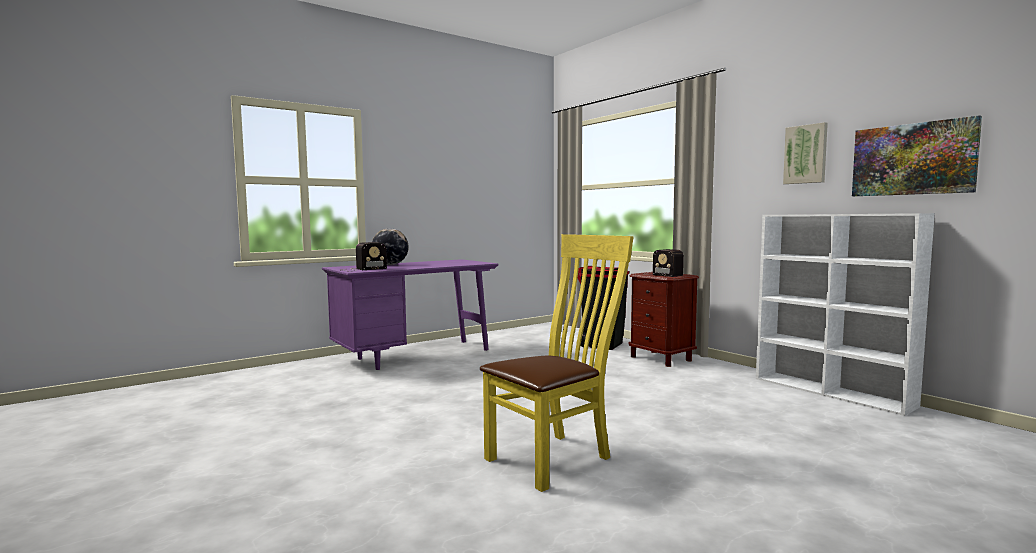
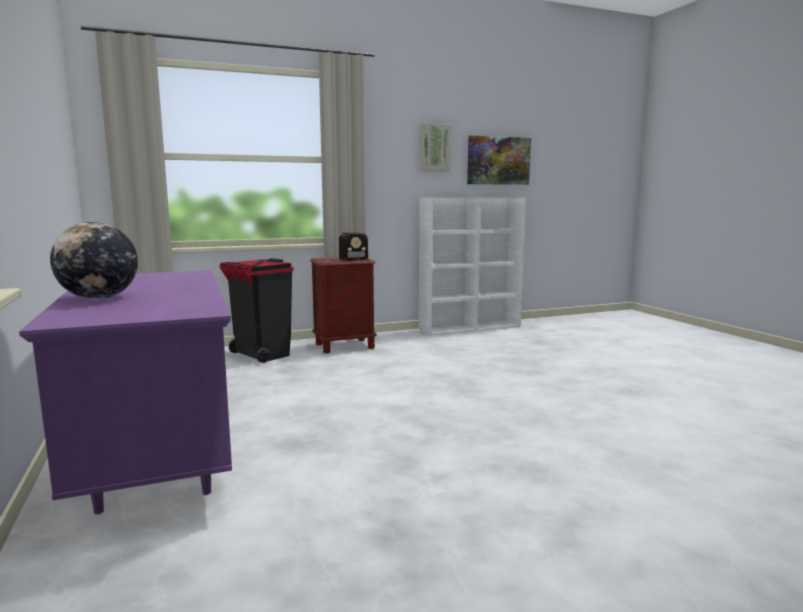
camera: 75 degrees left, 5 degrees up
radio [341,242,387,271] -> none
yellow chair [480,234,634,492] -> none

